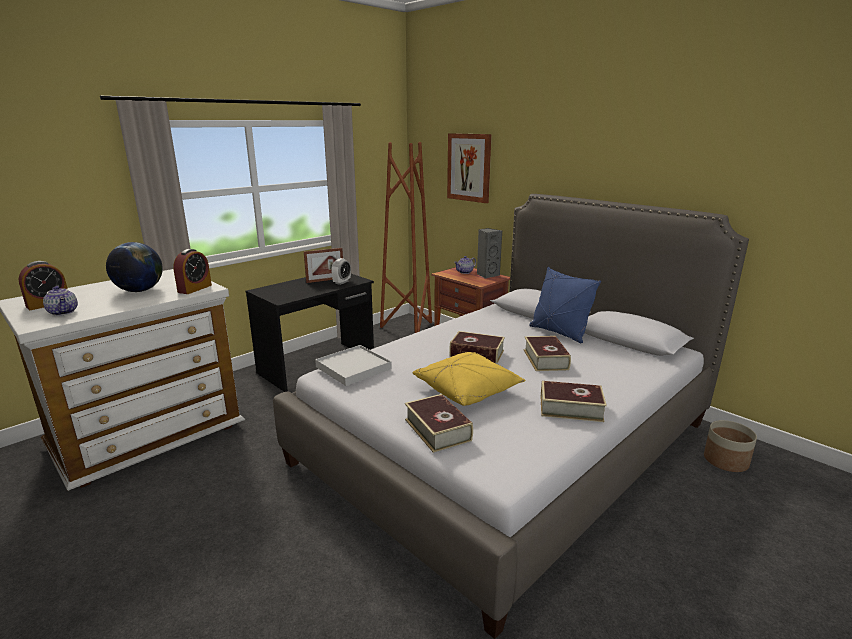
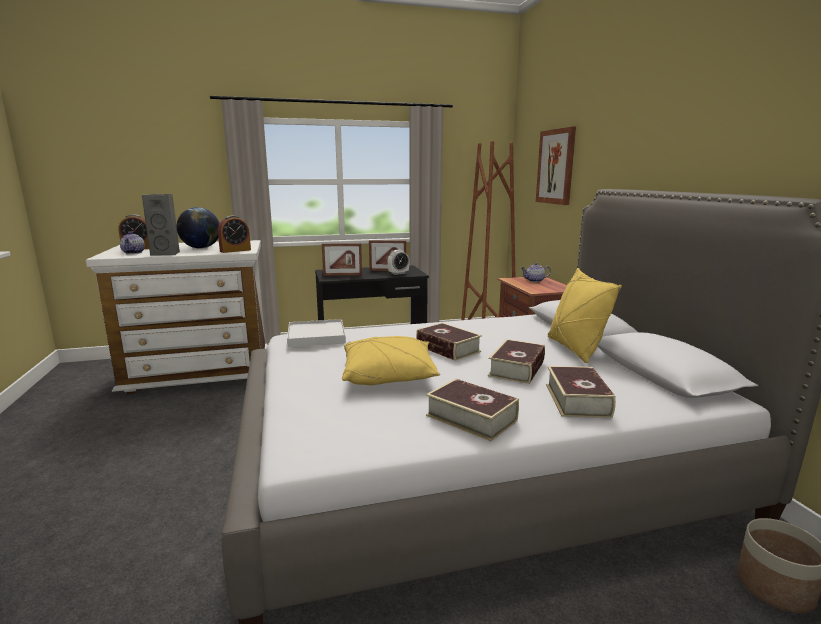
camera: 30 degrees right, 5 degrees down
book [405,394,473,453] -> book moved to [546,366,616,418]
grey speaker [477,228,502,279] -> grey speaker moved to [142,194,180,256]
blue pillow [529,267,601,343] -> yellow pillow [547,268,622,363]
none -> picture frame [322,243,362,276]

